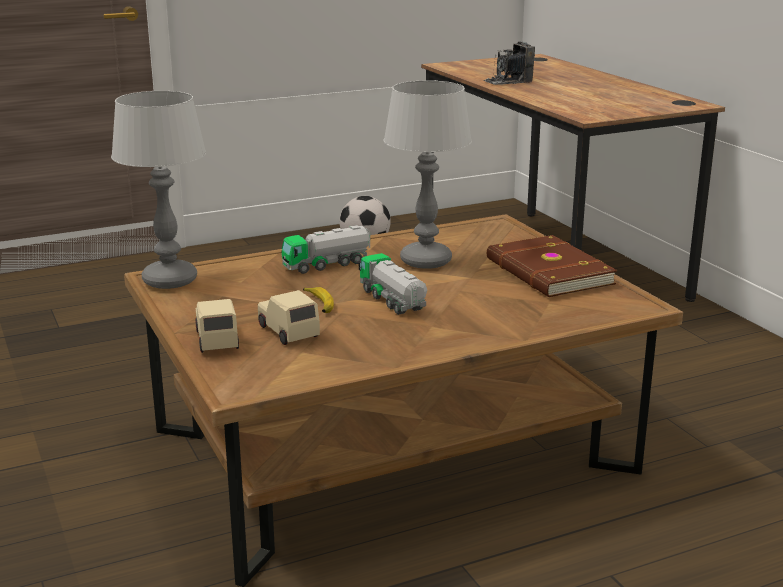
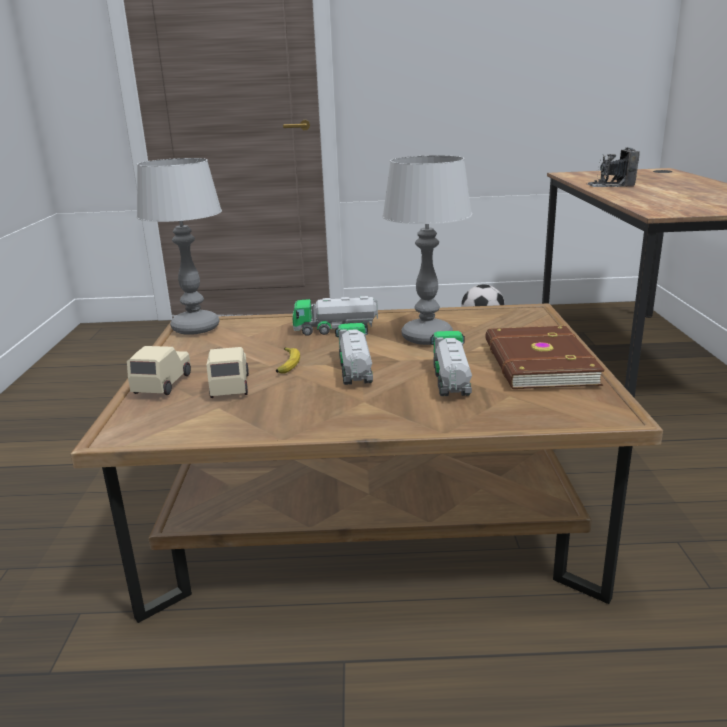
camera: 25 degrees right, 0 degrees up
none -> toy truck [430,331,472,396]

